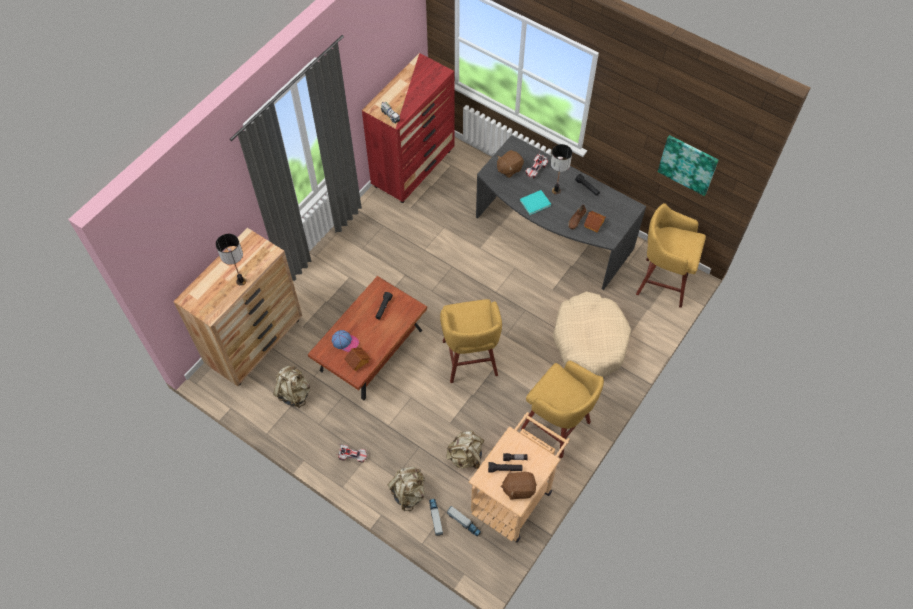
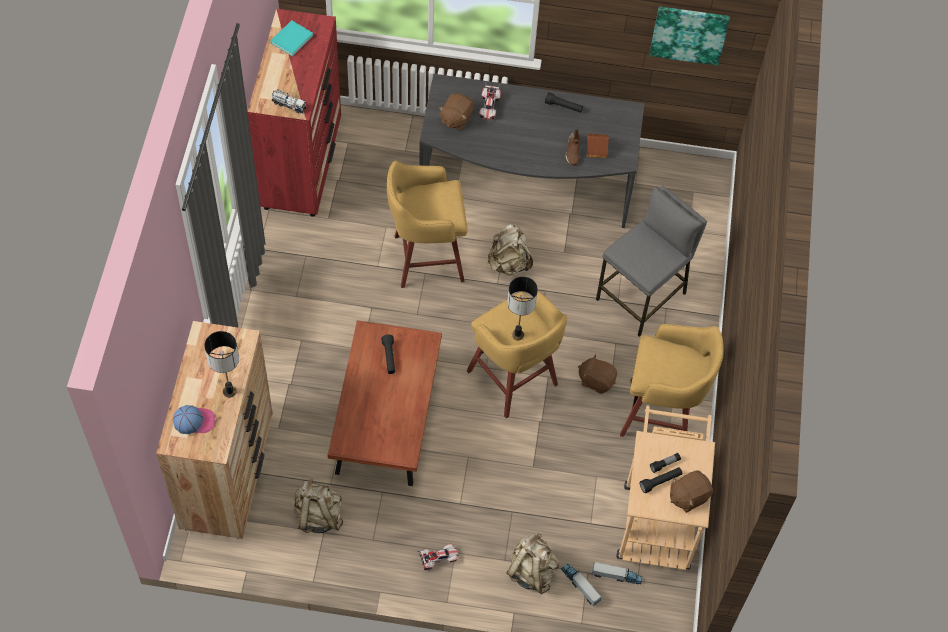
camera: 30 degrees left, 0 degrees up
cap [332,330,359,352] -> cap moved to [173,405,215,434]
toy house [345,348,371,371] -> none
beige backpack [446,430,484,469] -> beige backpack moved to [487,224,533,276]
turquoise book [520,190,551,215] -> turquoise book moved to [270,20,314,56]
table lamp [551,144,572,194] -> table lamp moved to [507,277,538,341]
beige dog bed [553,291,631,377] -> grey stool [596,186,707,337]
yellow stool [636,203,706,308] -> yellow stool moved to [387,161,467,288]
none -> brown plush toy [578,354,617,394]

